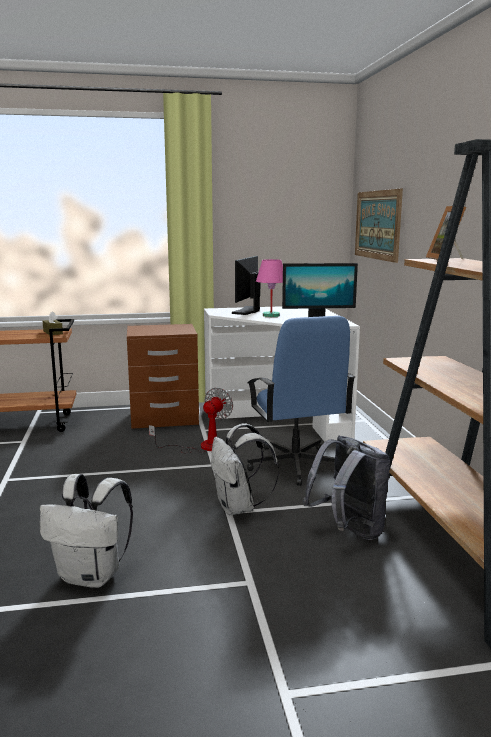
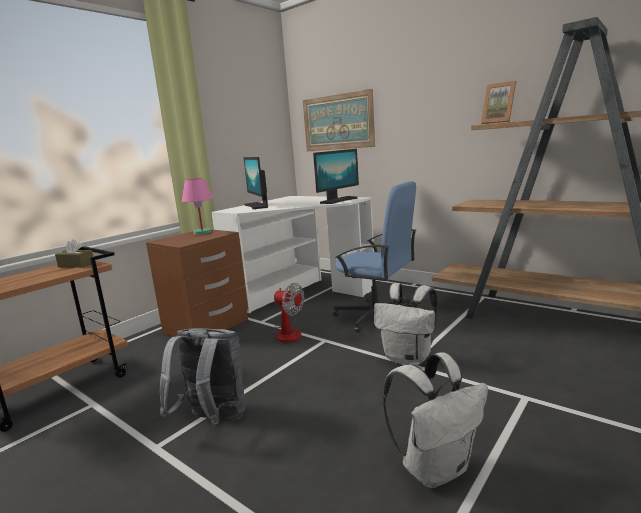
camera: 40 degrees left, 0 degrees up
fan [149,387,233,453] -> fan turned 135 degrees clockwise [273,283,305,343]
pink table lamp [256,259,283,317] -> pink table lamp moved to [182,178,213,235]
grey backpack [303,436,391,540] -> grey backpack moved to [160,328,246,425]

